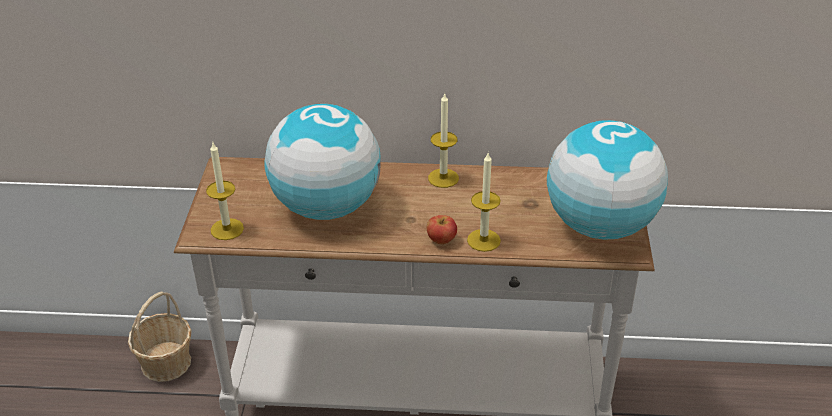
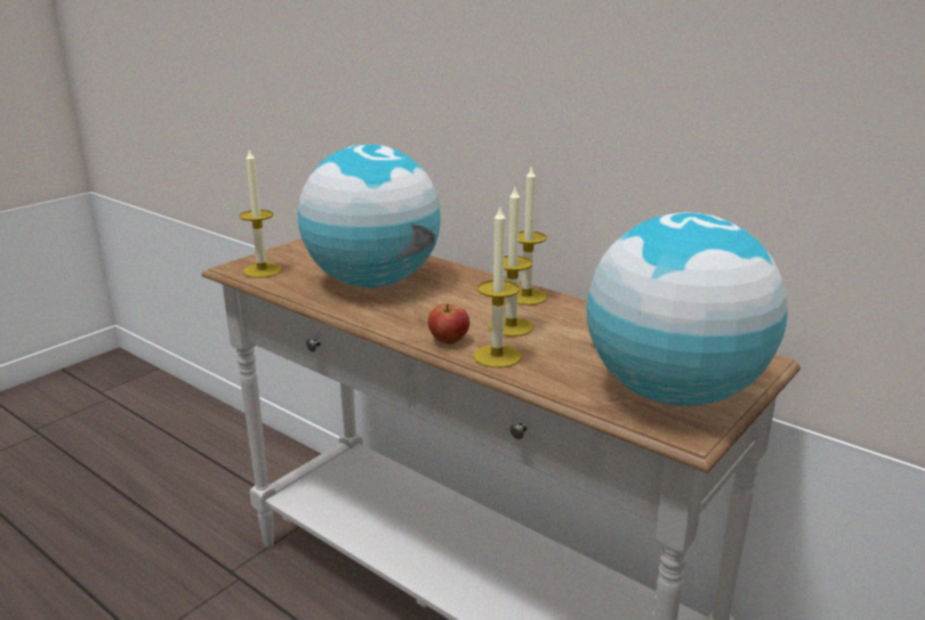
camera: 35 degrees right, 15 degrees down
basket [128,291,192,382] -> none
none -> candle [489,185,534,337]

